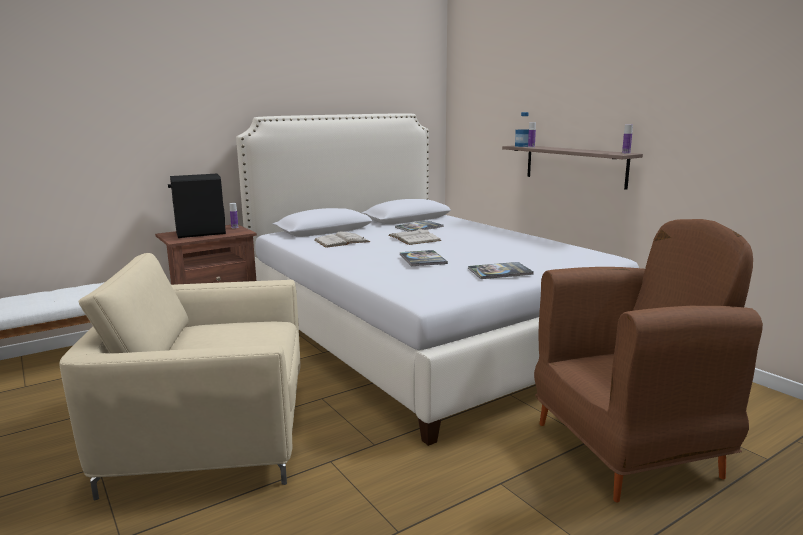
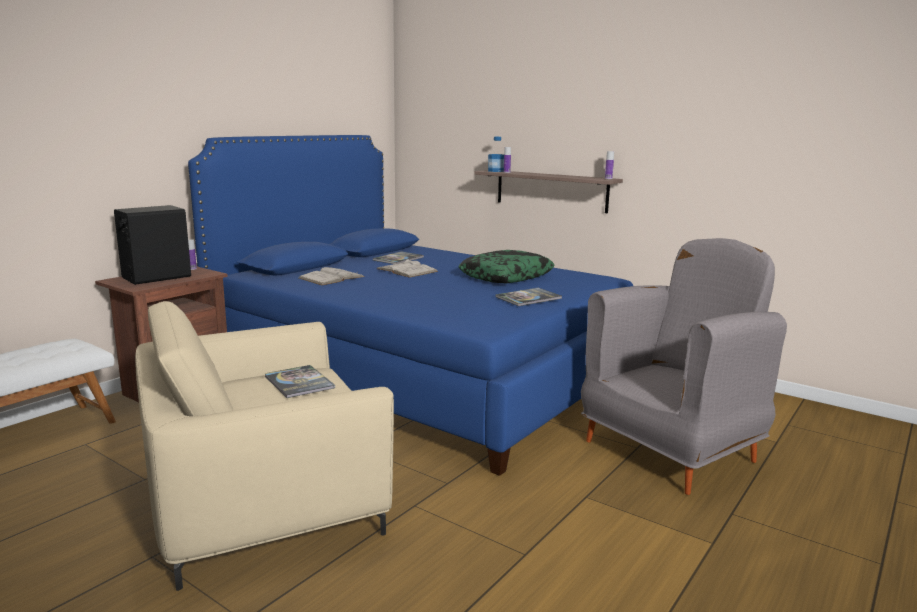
camera: 20 degrees left, 0 degrees up
white bed [236,113,639,446] -> blue bed [188,135,633,476]
book [400,250,448,266] -> book moved to [265,365,335,398]
brown armchair [534,219,763,502] -> grey armchair [581,238,787,495]
none -> pillow [458,250,555,283]

